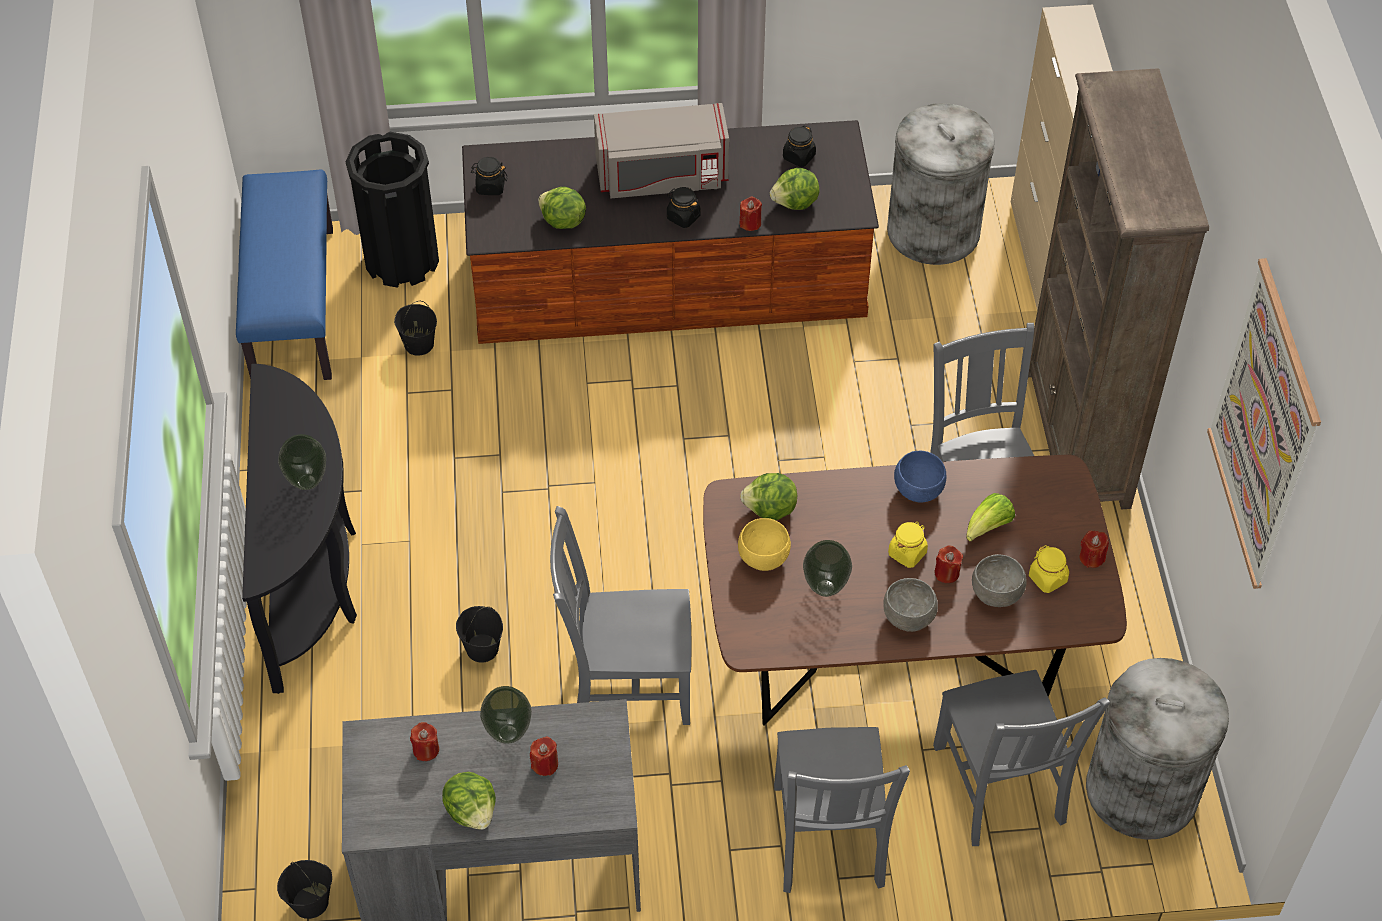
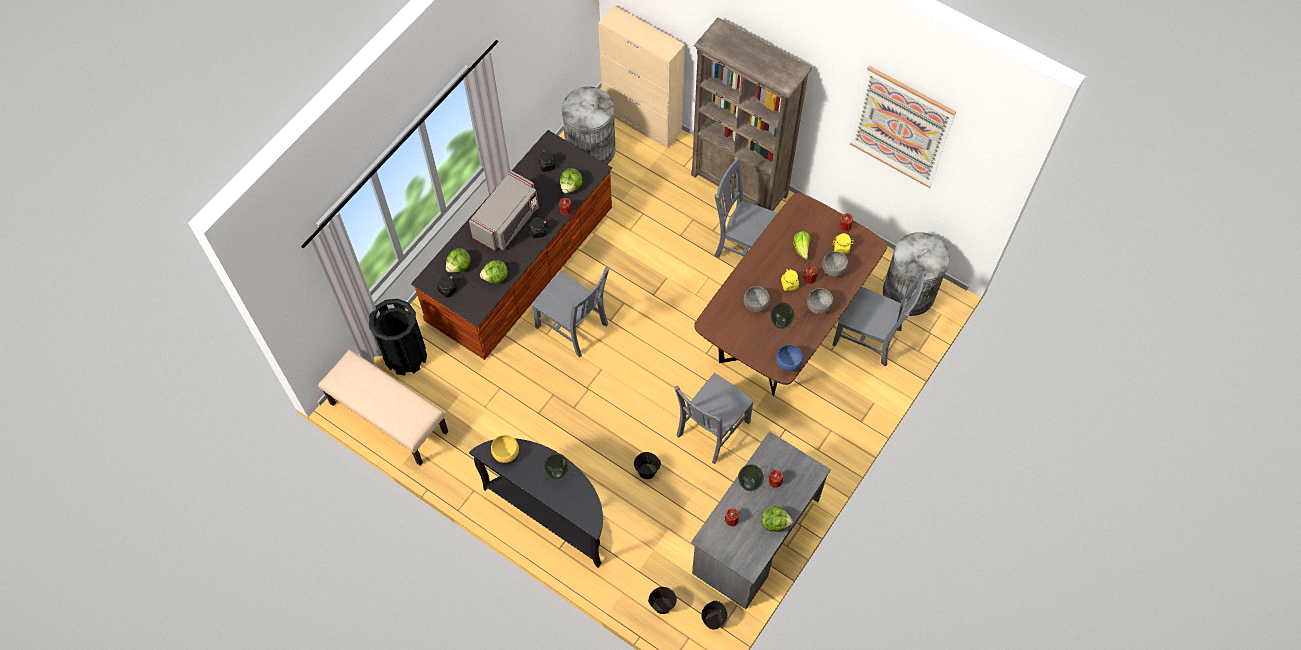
camera: 50 degrees left, 10 degrees up
blue bench [236,170,333,380] -> beige bench [318,349,448,466]
black bucket [394,301,437,356] -> black bucket moved to [648,587,677,614]
yellow bowl [738,518,791,571] -> yellow bowl moved to [491,435,519,463]
lettuce [740,473,798,520] -> lettuce moved to [446,248,471,273]
grey chair [774,727,910,893] -> grey chair moved to [531,267,610,358]
blue bowl [894,451,946,503] -> blue bowl moved to [776,345,803,372]
none -> grey bowl [744,286,770,313]

